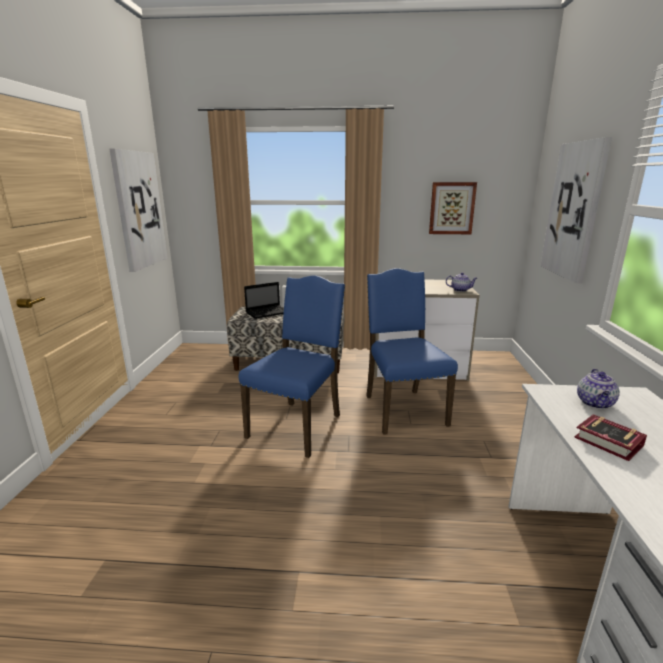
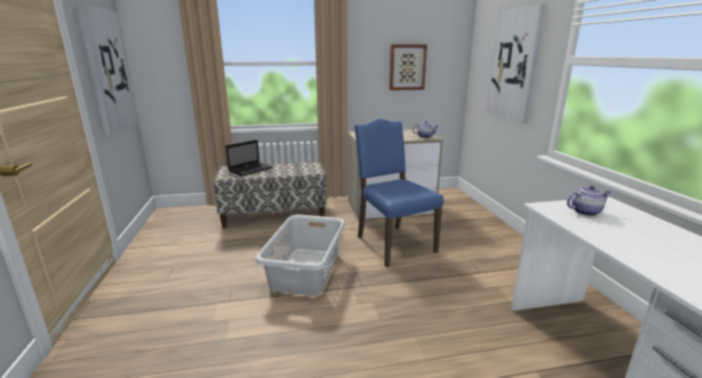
camera: 15 degrees left, 0 degrees up
blue chair [239,275,345,458] -> grey laundry basket [255,215,345,296]
book [574,414,647,461] -> none
teapot [577,369,620,409] -> teapot turned 105 degrees counterclockwise [567,186,611,216]

